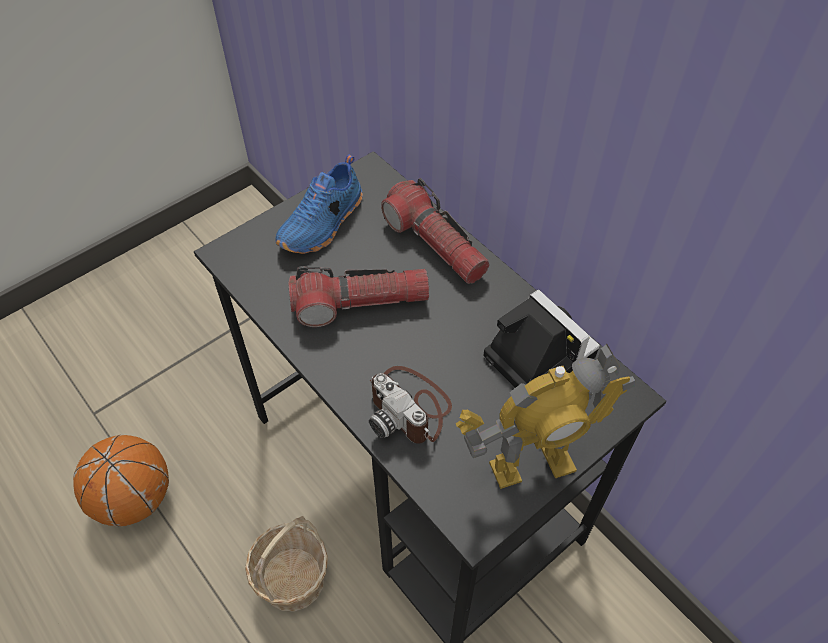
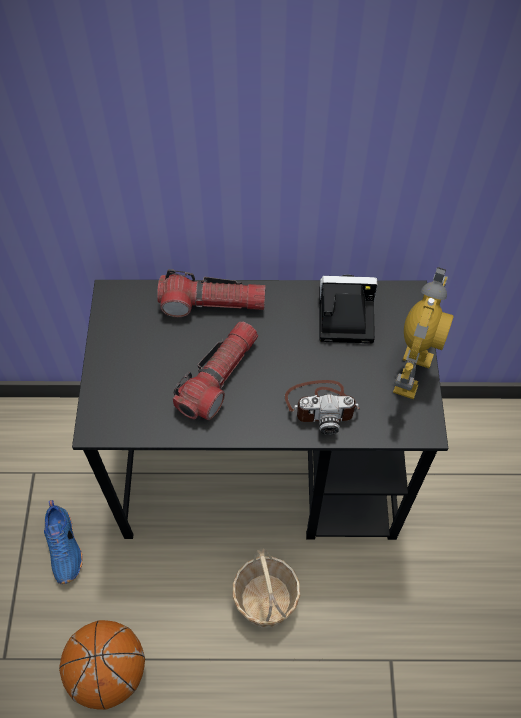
camera: 50 degrees left, 5 degrees up
blue shoe [275,155,362,254] -> blue shoe moved to [44,500,83,584]

